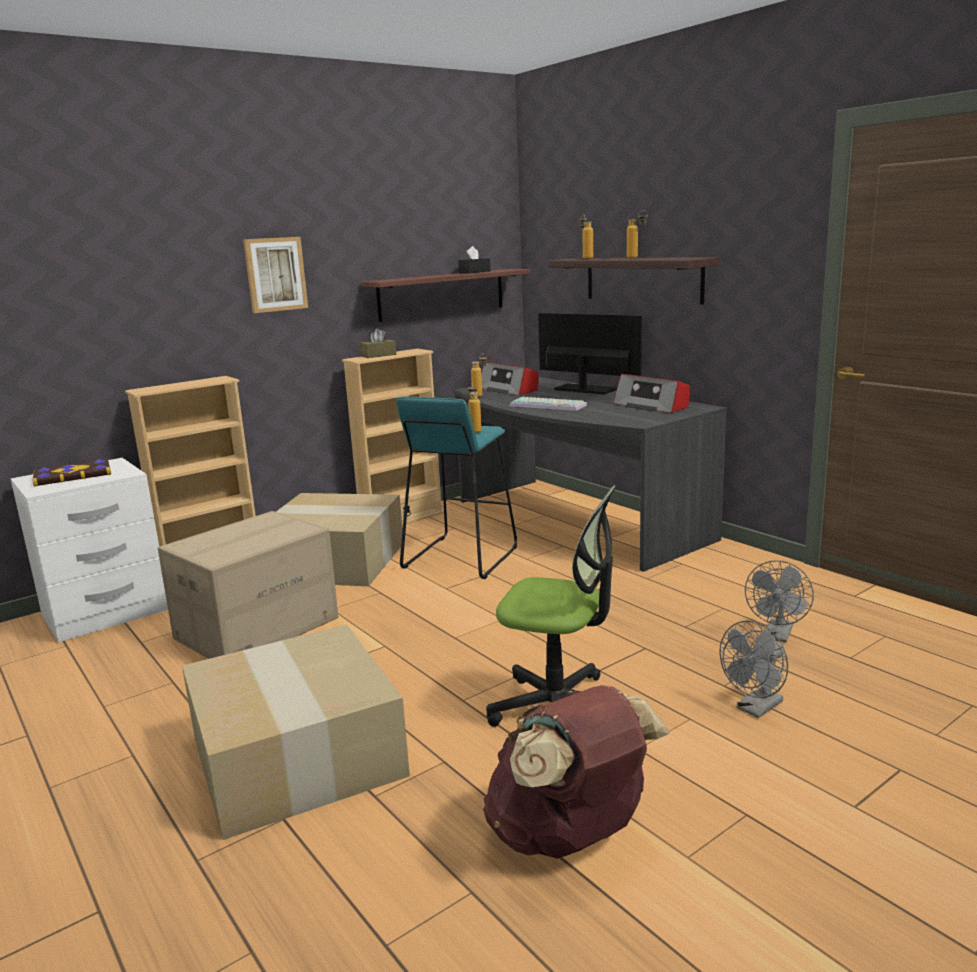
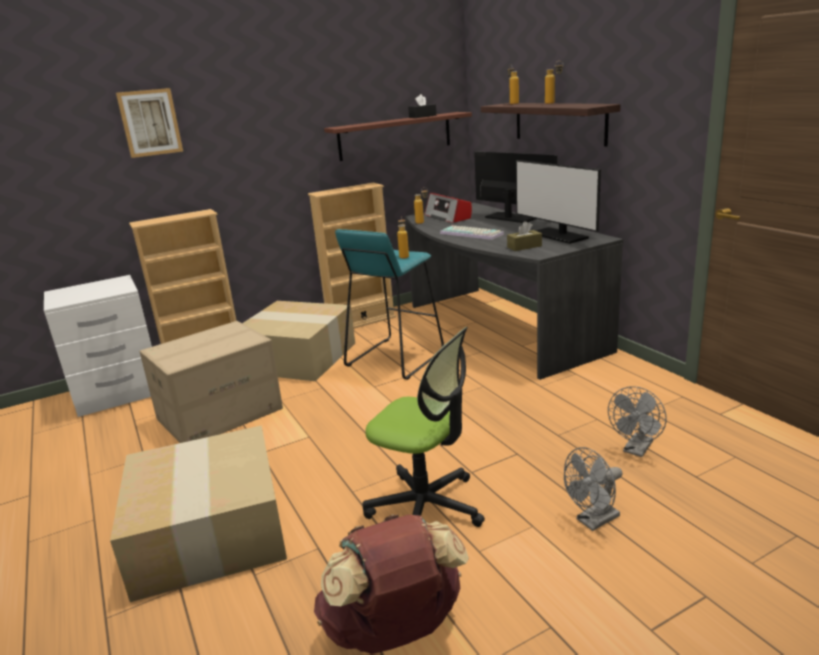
camera: 10 degrees right, 5 degrees up
book [33,459,111,487] -> none
picture [243,237,308,313] -> picture moved to [116,88,183,158]
brown tissue box [360,328,396,358] -> brown tissue box moved to [507,221,542,251]
radio [613,374,690,413] -> monitor [516,160,601,244]

